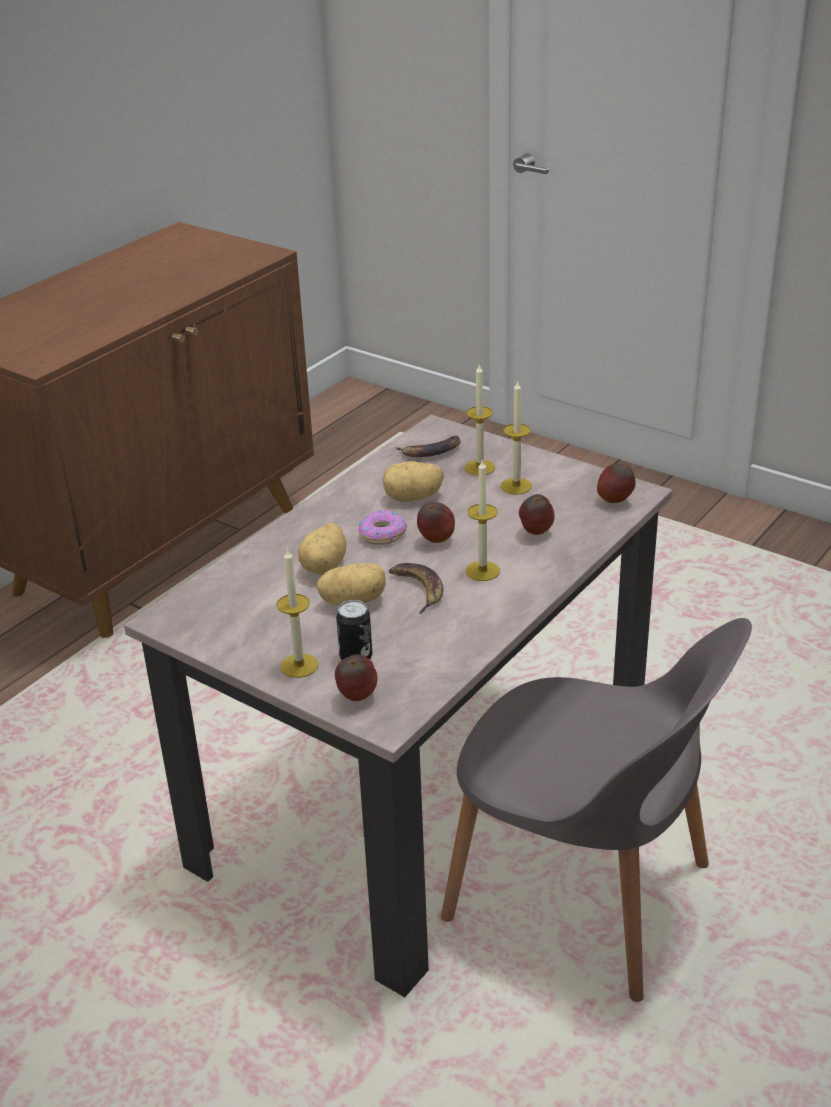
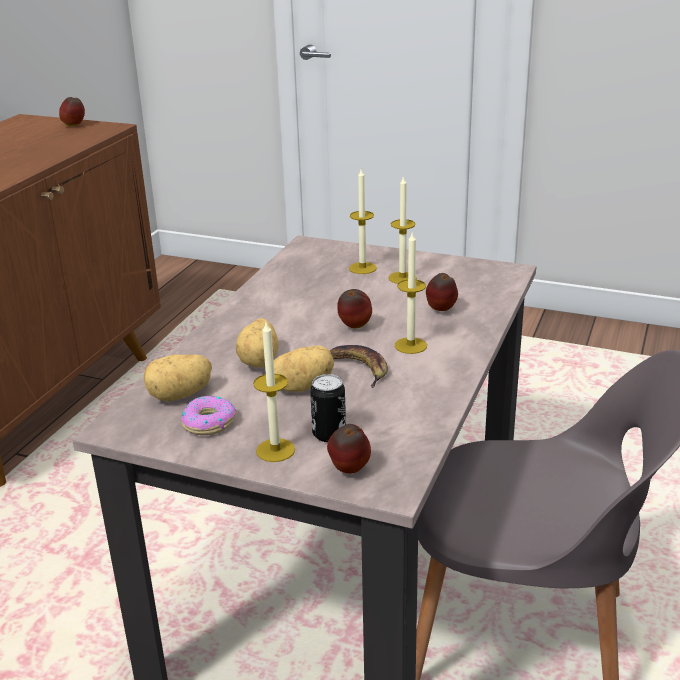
camera: 15 degrees left, 5 degrees down
donut [358,510,407,545] -> donut moved to [181,396,236,435]
potato [383,461,444,502] -> potato moved to [144,354,212,401]
banana [395,435,461,457] -> none
apple [597,464,636,503] -> apple moved to [59,97,85,126]

